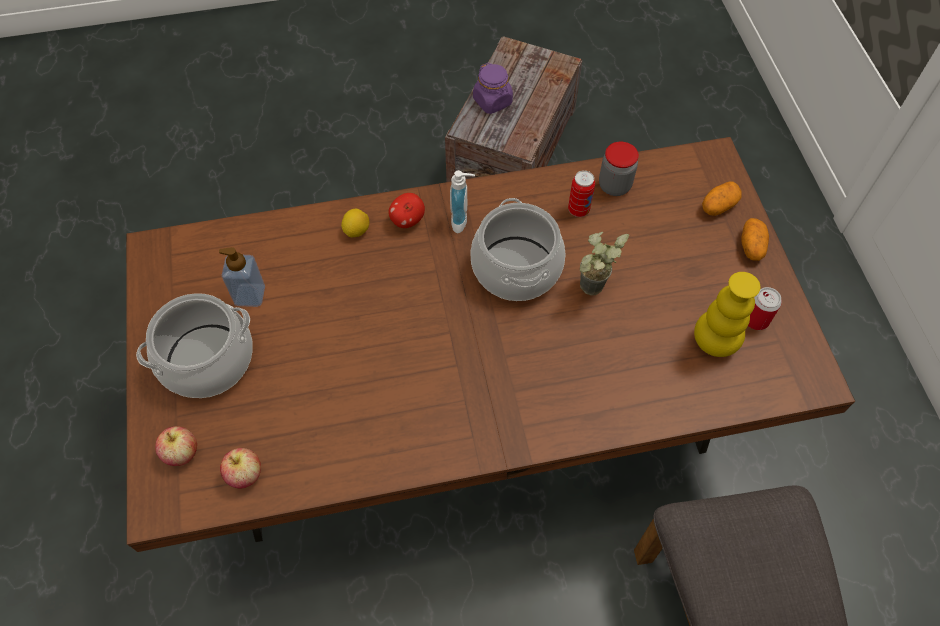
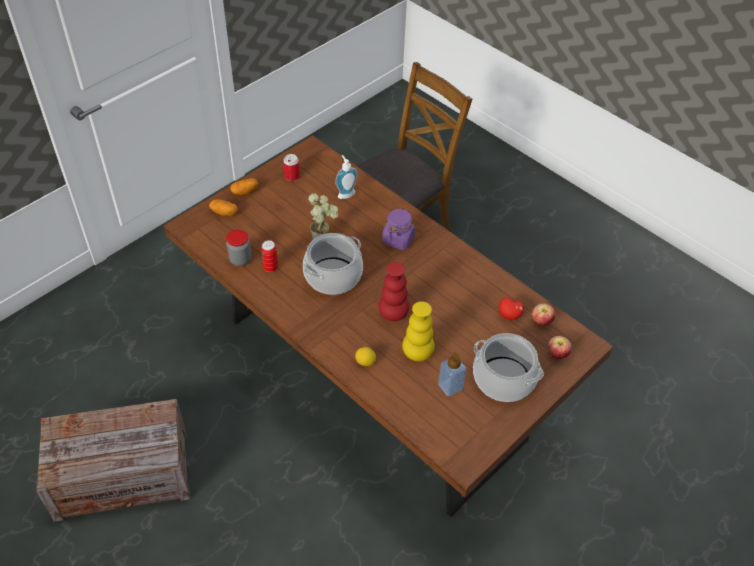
camera: 125 degrees left, 10 degrees down
apple [388,193,425,228] -> apple moved to [499,297,524,320]
soap dispenser [450,170,475,233] -> soap dispenser moved to [335,155,358,199]
purple jar [473,63,513,114] -> purple jar moved to [382,208,416,250]
yellow vase [694,272,761,357] -> yellow vase moved to [402,301,435,361]
none -> red vase [378,262,409,322]

